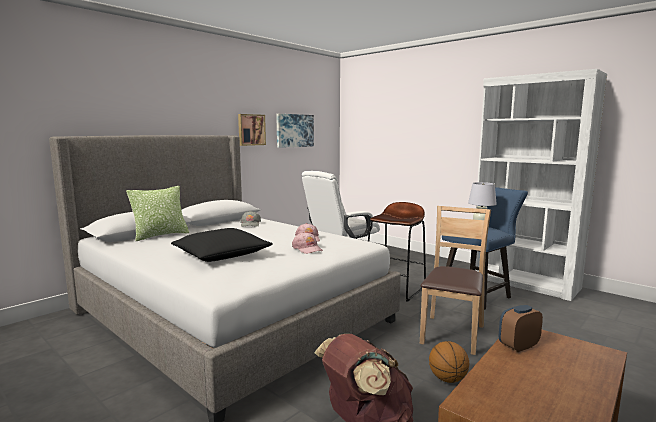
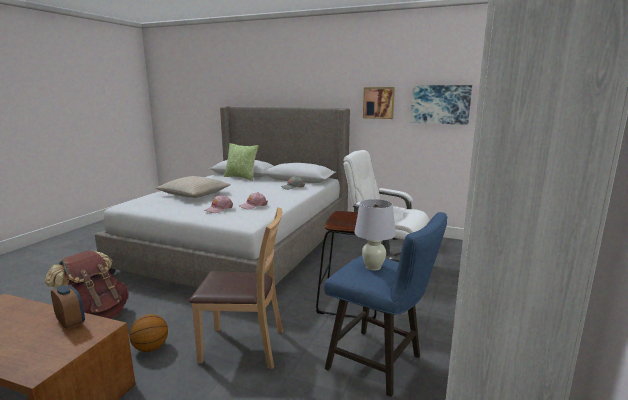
camera: 70 degrees right, 5 degrees up
black pillow [171,228,273,262] -> beige pillow [156,176,231,198]

